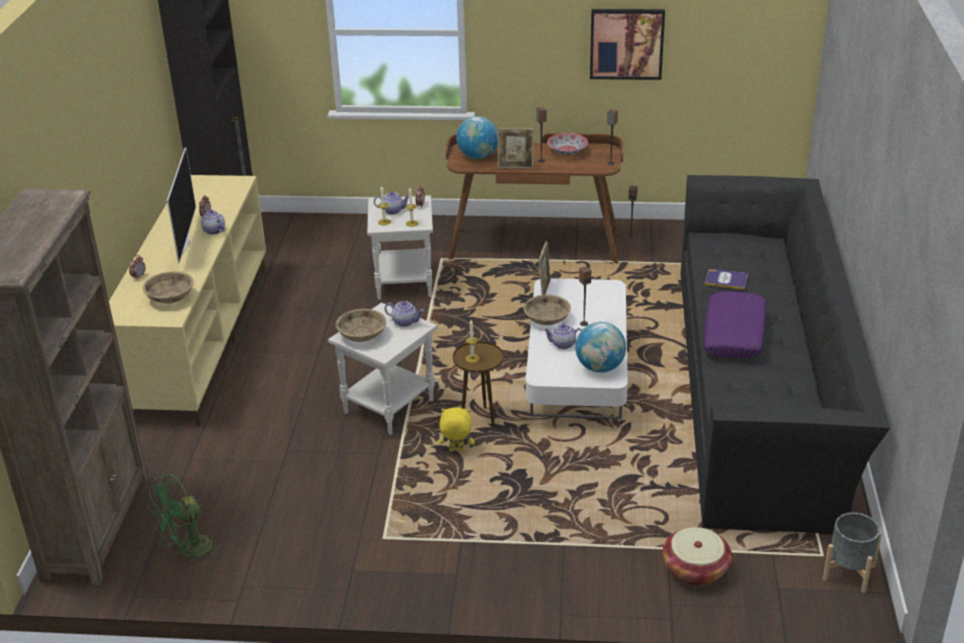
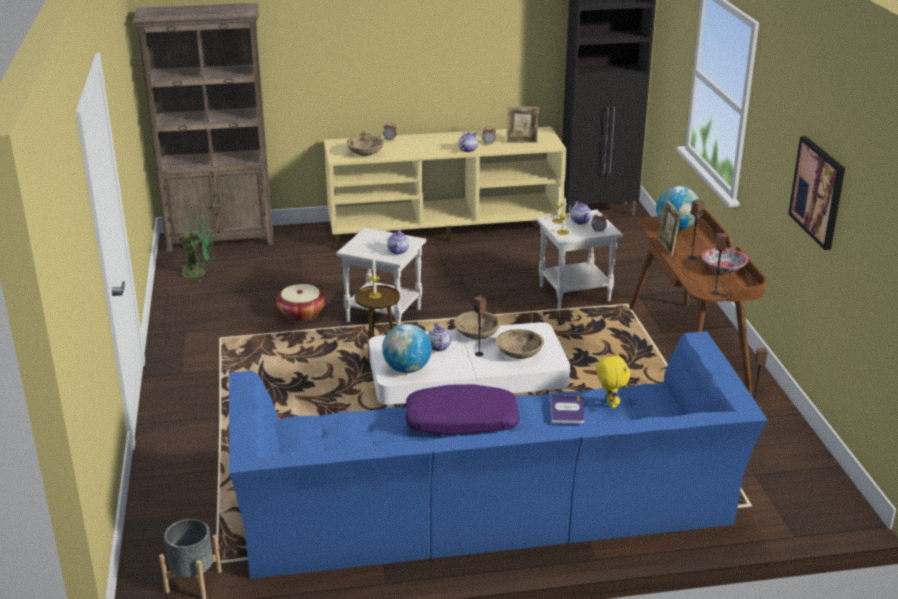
camera: 75 degrees right, 5 degrees down
green fan [149,474,225,565] -> green fan turned 135 degrees clockwise [175,212,215,282]
television [167,147,196,263] -> none
beige bowl [336,309,386,342] -> beige bowl moved to [496,329,544,359]
yellow plush toy [439,407,474,452] -> yellow plush toy moved to [596,353,630,408]
picture frame [539,241,551,295] -> picture frame moved to [506,106,539,143]
basket [662,527,732,586] -> basket moved to [276,284,326,322]
black sofa [680,175,890,534] -> blue sofa [229,331,768,579]

